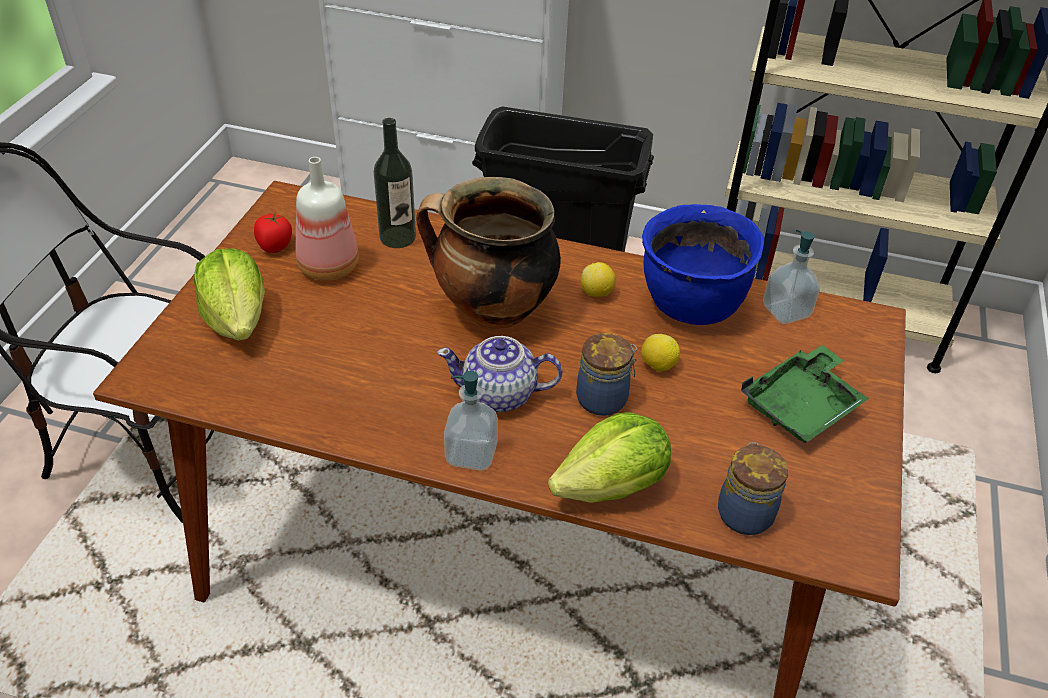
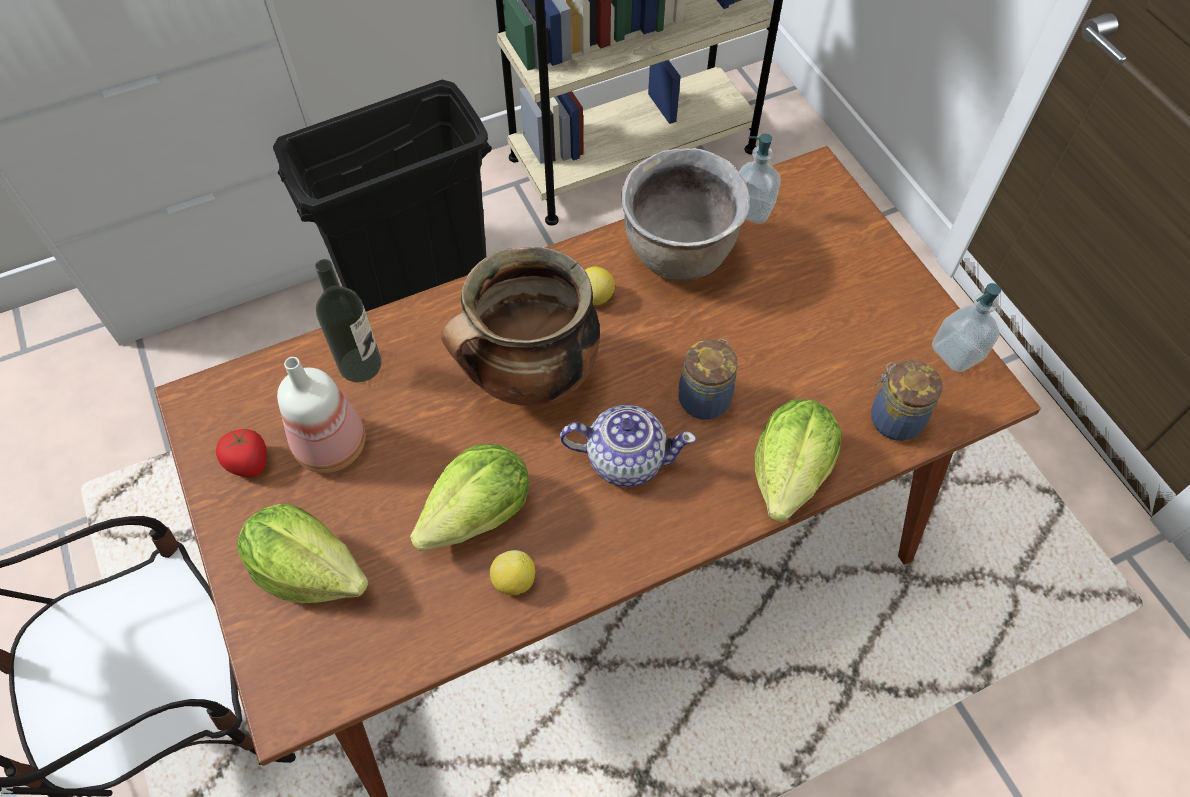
camera: 40 degrees left, 15 degrees up
teapot [437,336,563,412] -> teapot turned 135 degrees counterclockwise [560,405,696,487]
soap dispenser [444,371,498,471] -> soap dispenser moved to [932,283,1001,372]
lemon [641,334,680,372] -> lemon moved to [490,550,535,595]
blue cooking pot [642,204,764,325] -> brown cooking pot [622,149,750,281]
green tray [741,345,869,443] -> none
none -> lettuce [410,444,529,551]

